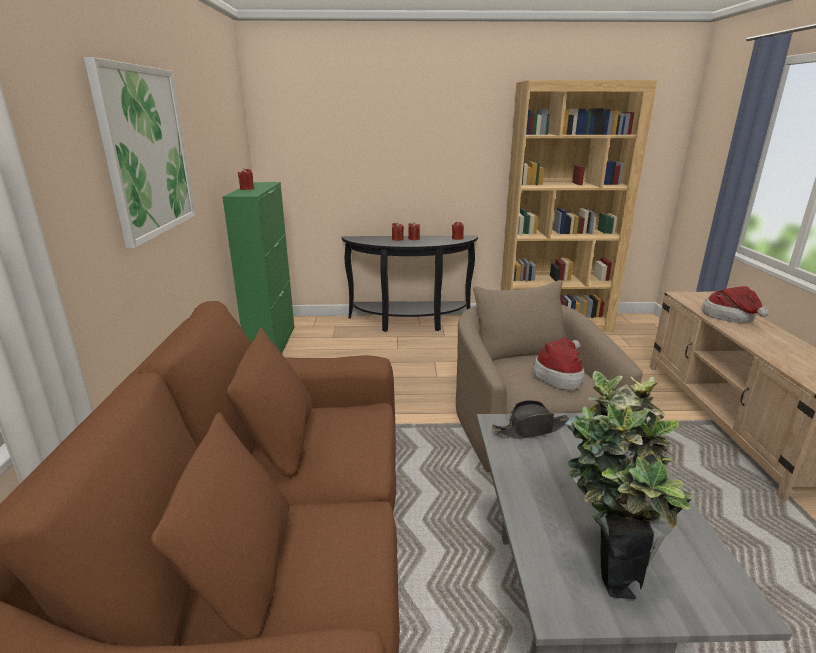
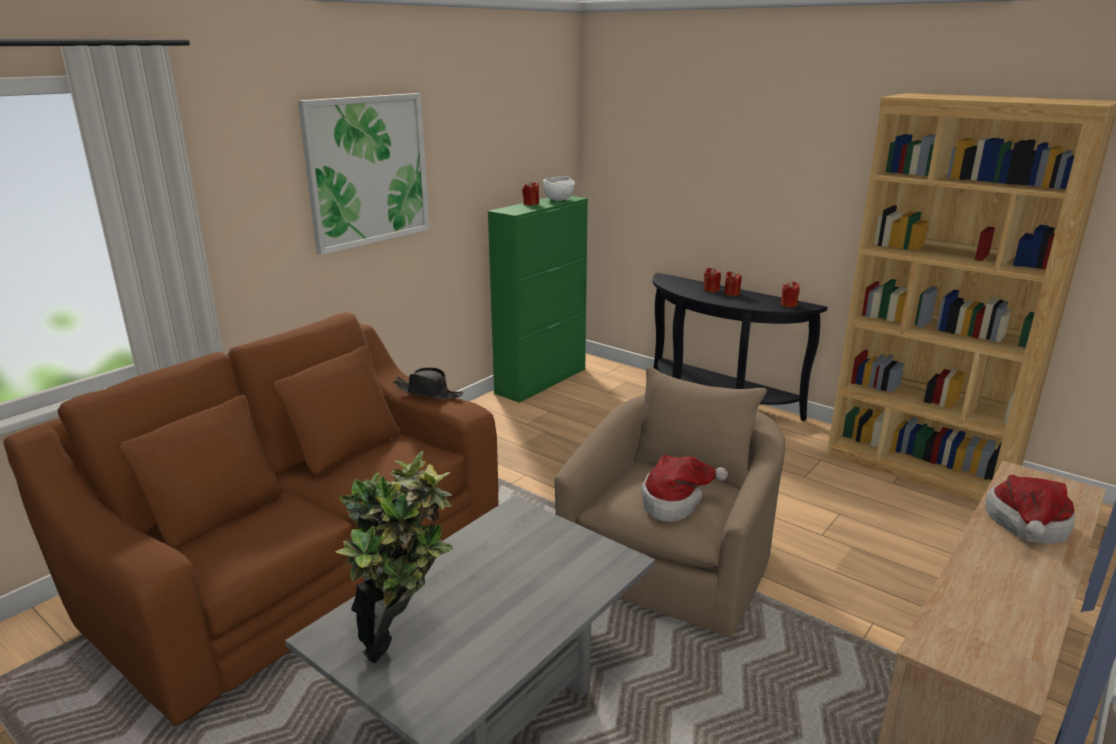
camera: 40 degrees right, 0 degrees up
black hat [492,400,570,439] -> black hat moved to [393,367,463,399]
none -> white bowl [542,176,575,201]

